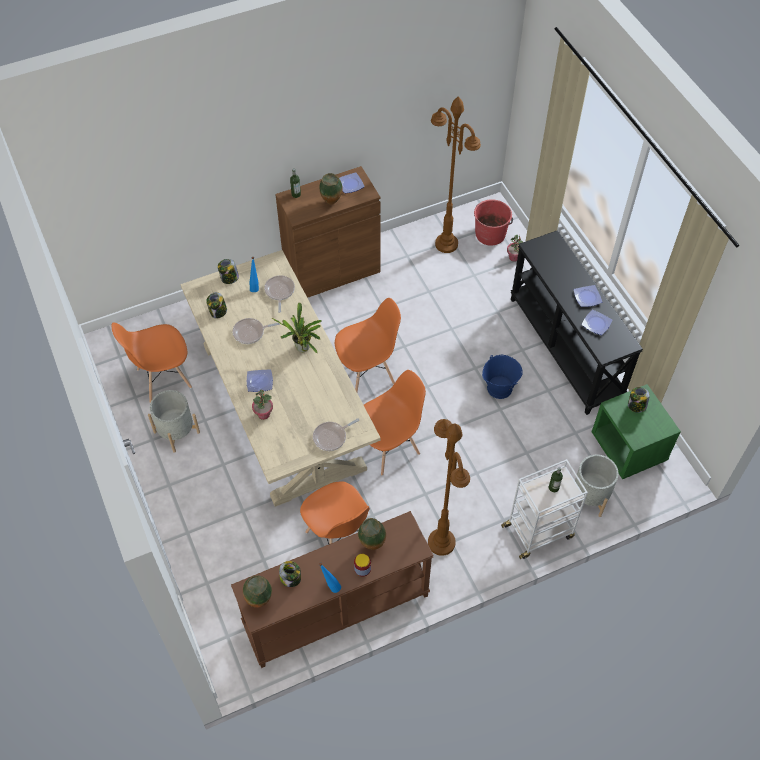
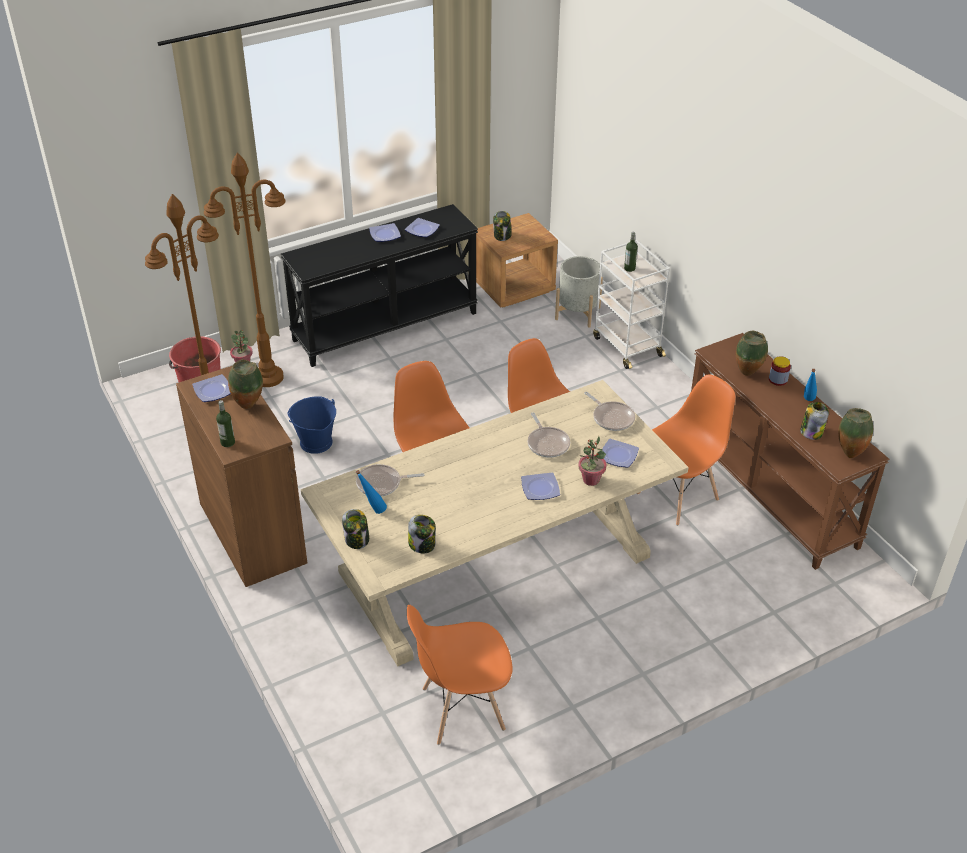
camera: 95 degrees left, 15 degrees down
orange chair [112,322,192,403] -> orange chair turned 105 degrees clockwise [407,605,513,745]
grey planter [148,390,200,453] -> none
frying pan [232,318,280,344] -> frying pan moved to [528,413,570,458]
potted plant [272,302,322,354] -> none
brown floor lamp [428,419,470,556] -> brown floor lamp moved to [204,153,286,387]
blue bucket [482,355,523,399] -> blue bucket moved to [288,396,336,454]
green nightstand [592,384,681,479] -> brown nightstand [476,213,558,308]
none -> plate [602,439,639,468]

